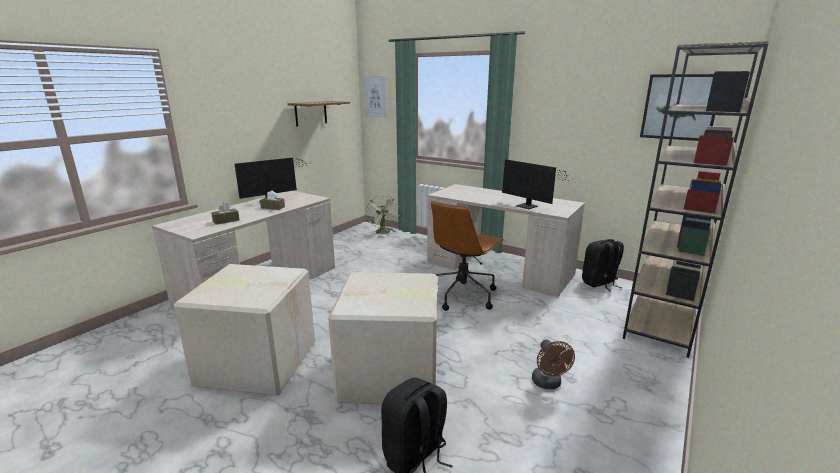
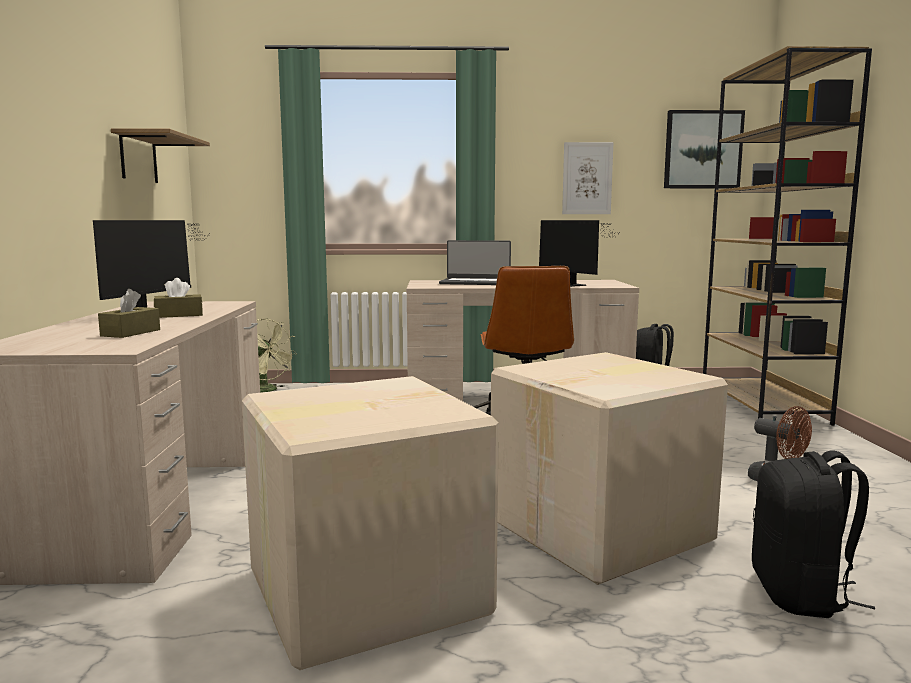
camera: 35 degrees left, 10 degrees down
picture [364,76,387,118] -> picture moved to [562,142,613,214]
monitor [502,159,574,209] -> monitor turned 45 degrees clockwise [539,220,616,287]
none -> laptop [439,240,511,285]

